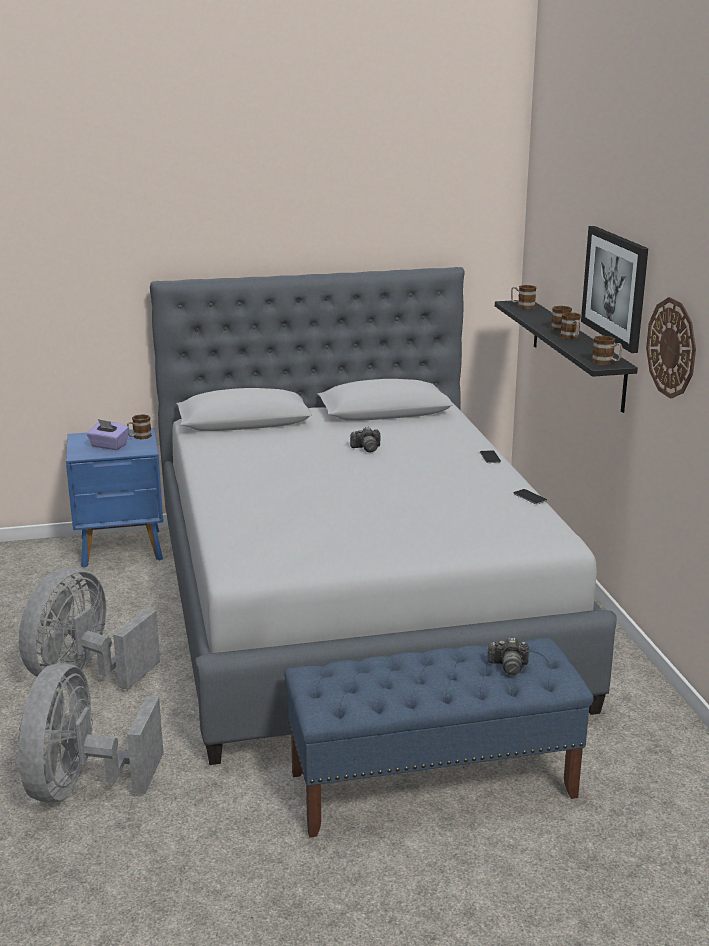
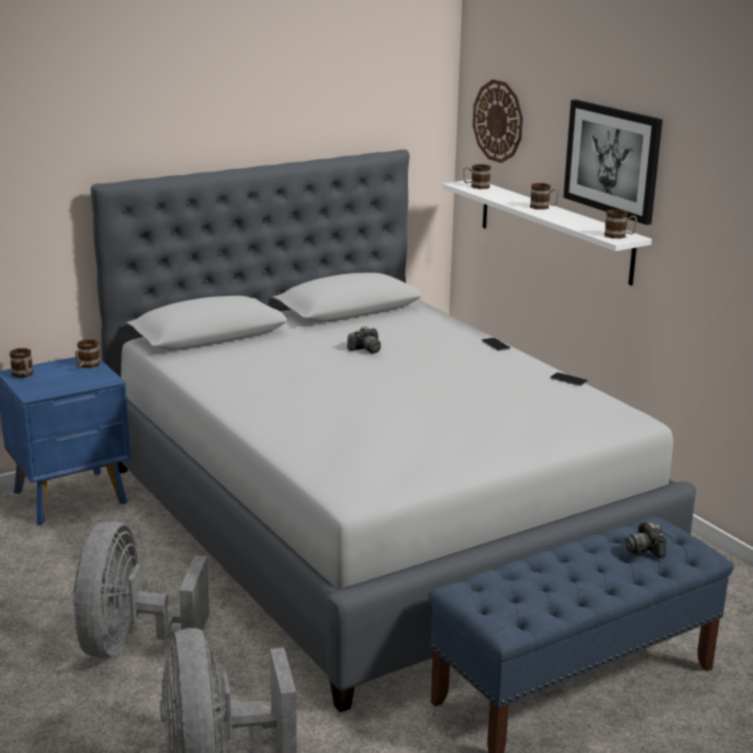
camera: 20 degrees left, 0 degrees up
purple tissue box [86,419,129,450] -> none
camera [488,638,529,675] -> camera turned 90 degrees clockwise [626,521,667,558]
black shelf [495,300,638,413] -> white shelf [443,180,652,286]
mug [560,312,581,339] -> mug moved to [10,348,33,378]
wall clock [646,297,696,399] -> wall clock moved to [473,79,523,163]

